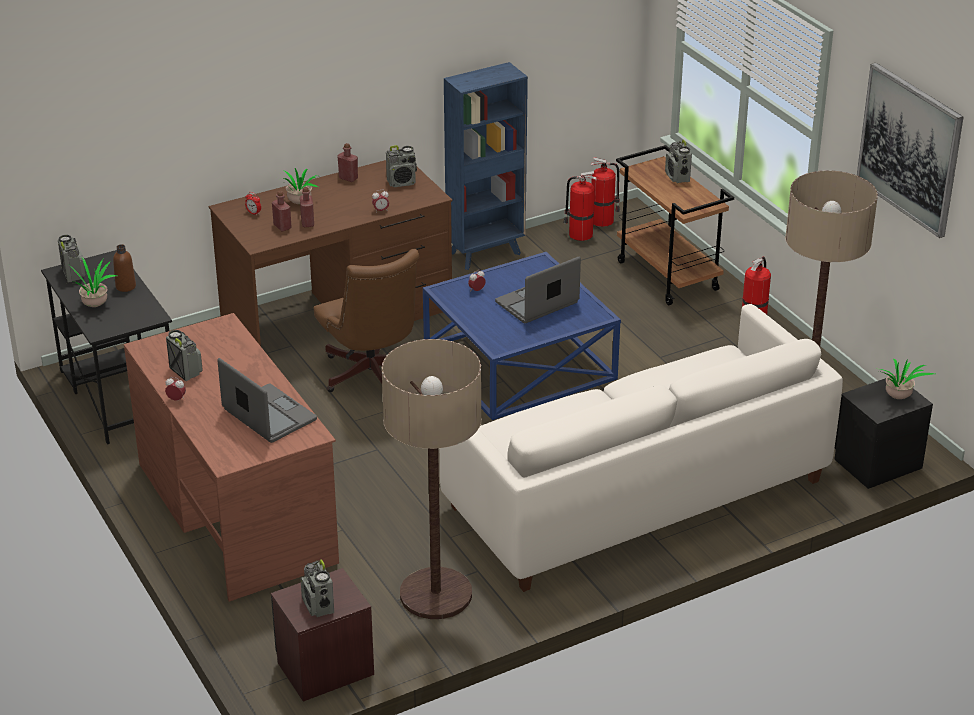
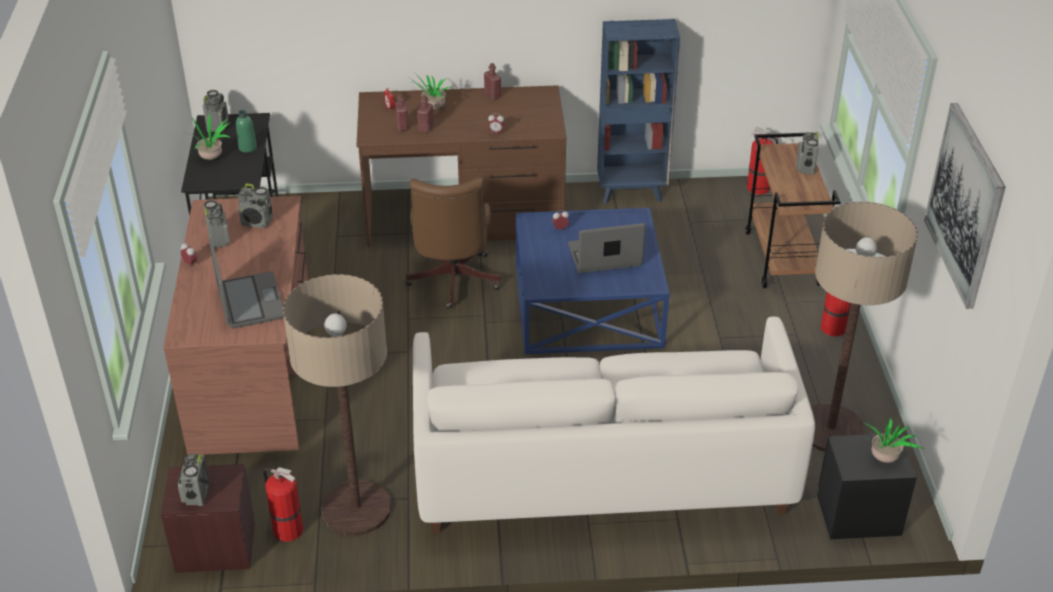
camera: 25 degrees right, 5 degrees up
brown bottle [113,244,136,292] -> green bottle [236,110,257,153]
radio [386,145,417,187] -> radio moved to [237,184,273,228]
fire extinguisher [563,171,596,241] -> fire extinguisher moved to [263,467,303,542]

